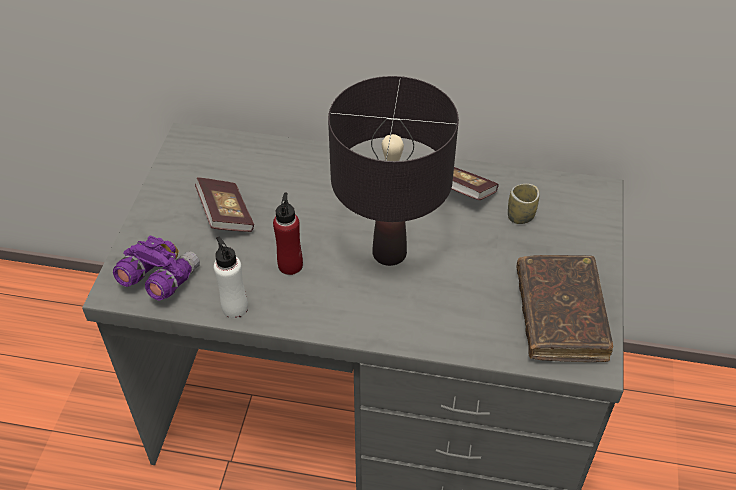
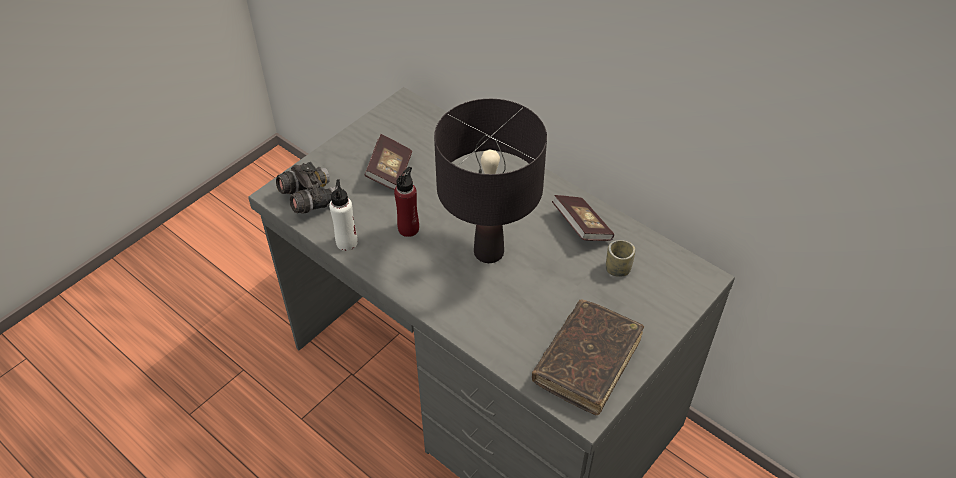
camera: 30 degrees right, 0 degrees up
purple binoculars [113,235,200,300] -> grey binoculars [276,162,342,214]

